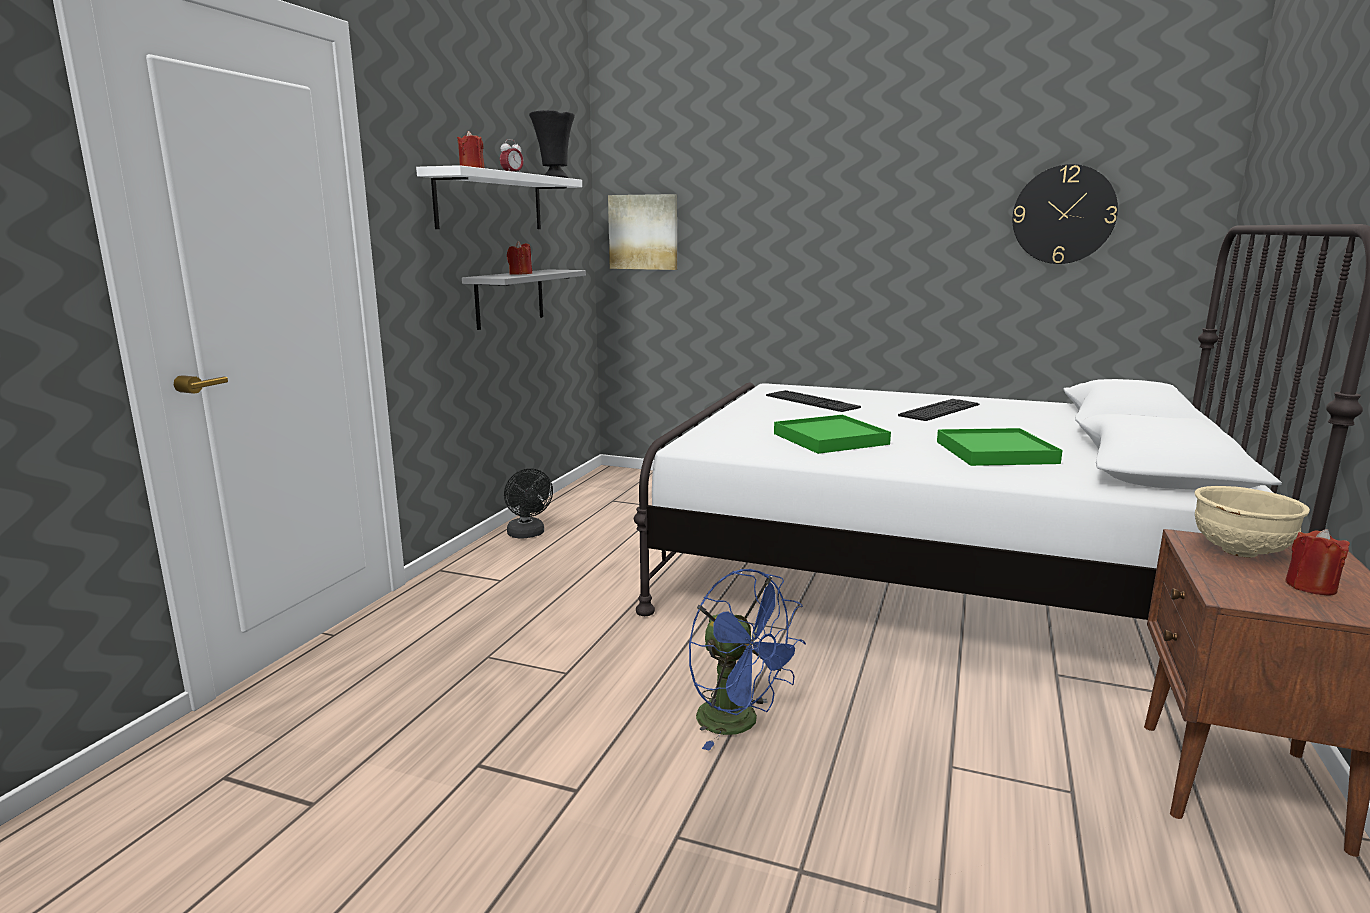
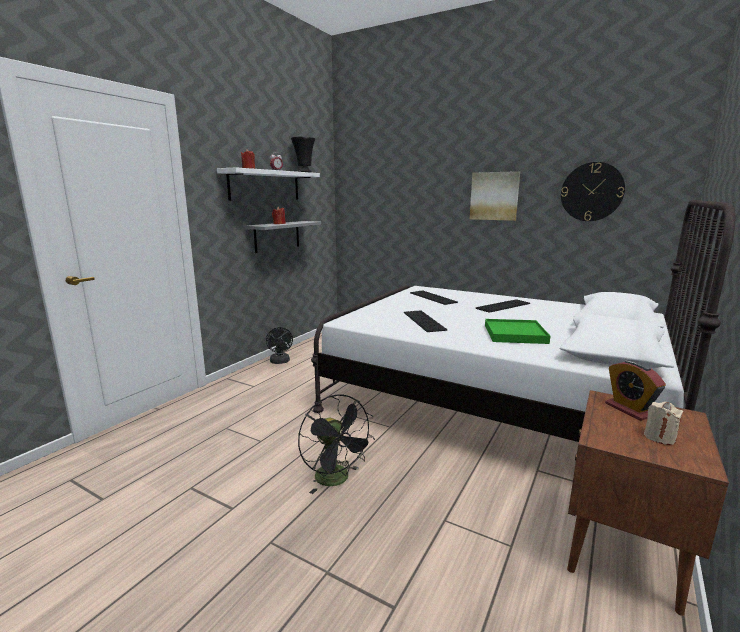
camera: 10 degrees right, 0 degrees up
picture [608,194,677,270] -> picture moved to [470,171,520,221]
blue fan [689,569,806,751] -> black fan [298,395,375,494]
green tray [774,415,891,454] -> keyboard [404,310,447,332]
beige bowl [1195,486,1310,558] -> alarm clock [605,360,666,421]
red candle [1285,529,1350,596] -> beige candle [644,402,683,445]

